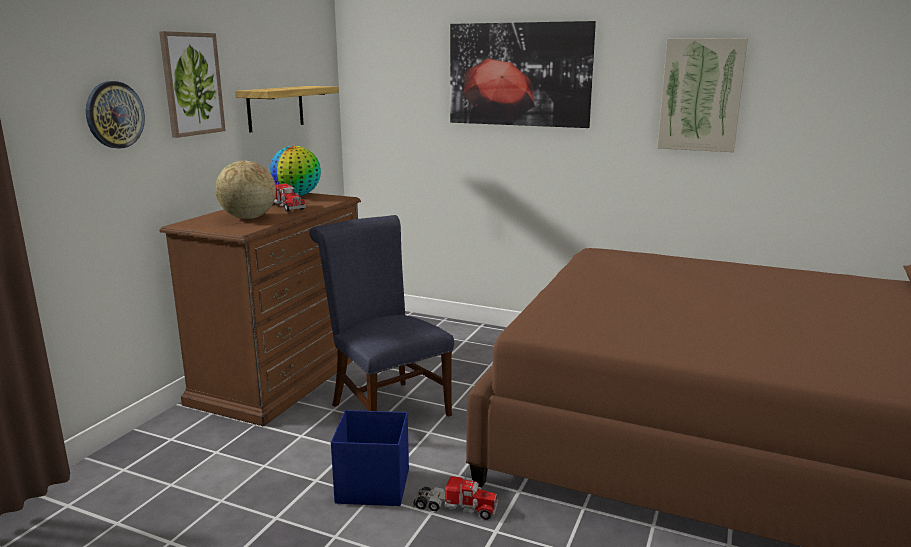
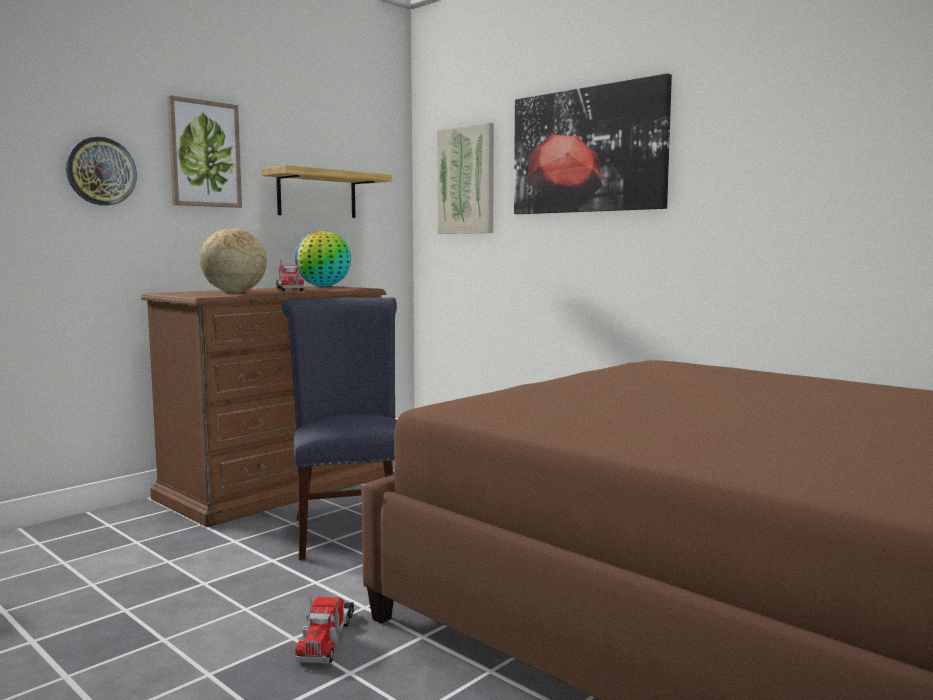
camera: 20 degrees right, 10 degrees down
blue storage box [331,410,409,506] -> none
toy truck [413,473,498,520] -> toy truck turned 60 degrees clockwise [295,597,354,663]
picture [657,38,748,152] -> picture moved to [437,123,494,234]

